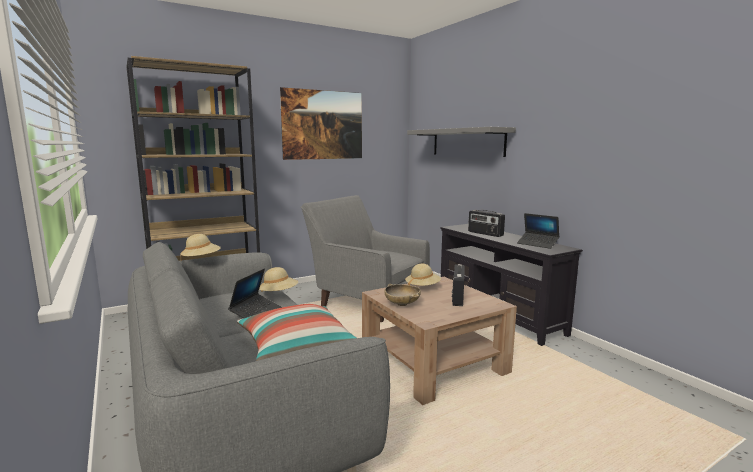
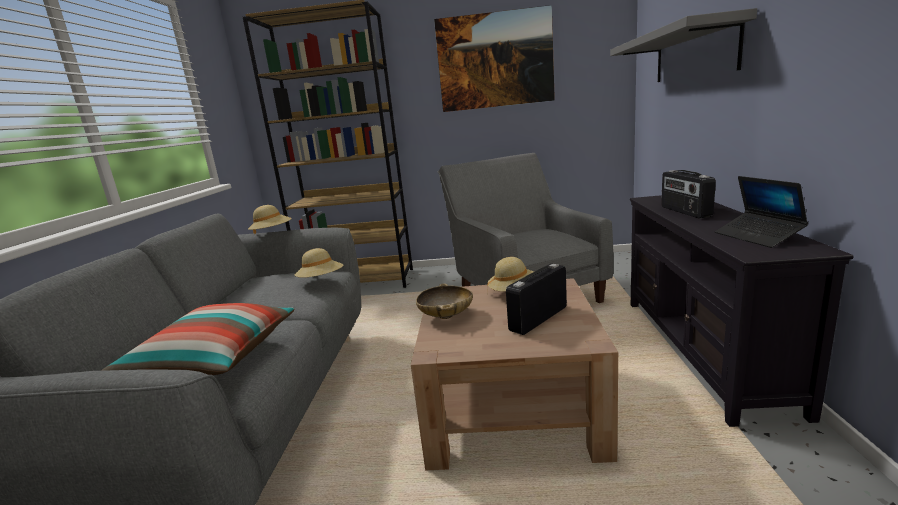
camera: 35 degrees right, 5 degrees up
laptop [228,268,281,318] -> none

